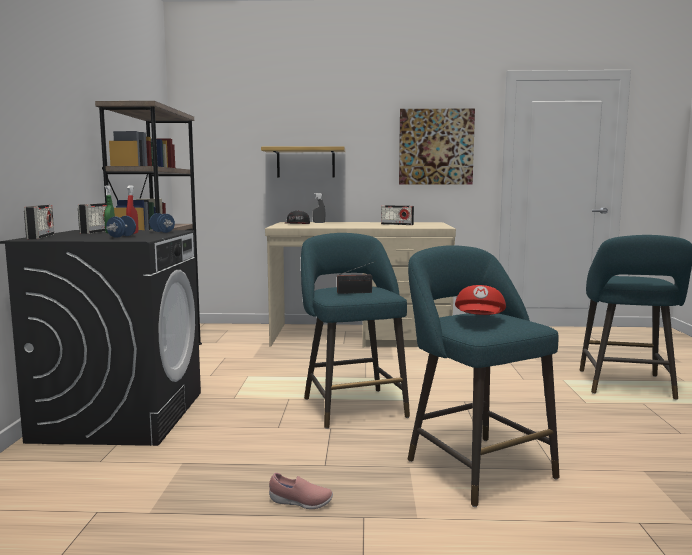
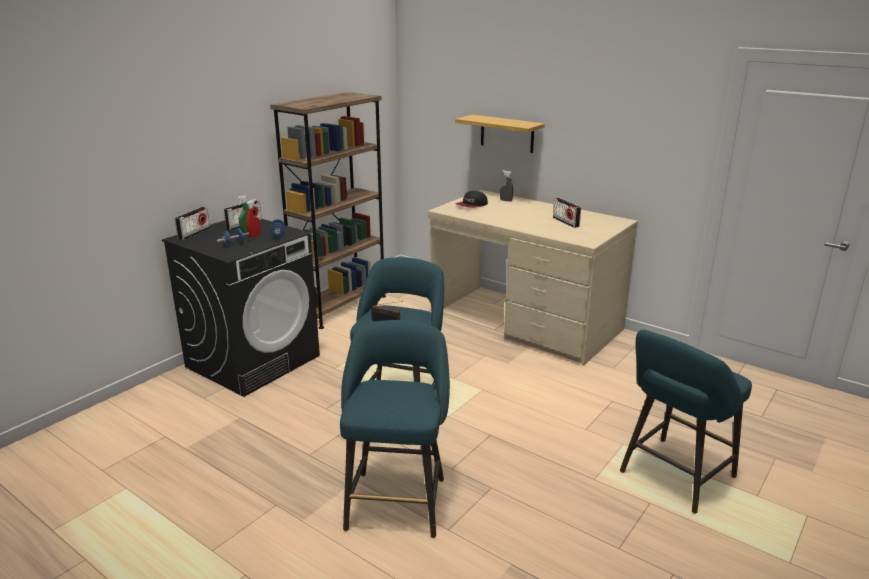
camera: 35 degrees right, 15 degrees up
pink shoe [269,473,333,509] -> none
picture [399,108,475,185] -> none
red cap [455,285,506,315] -> none

